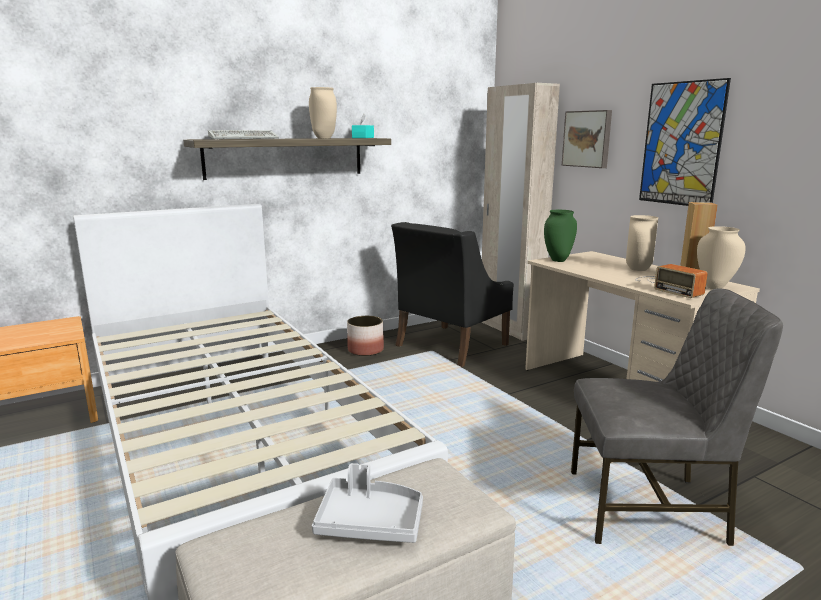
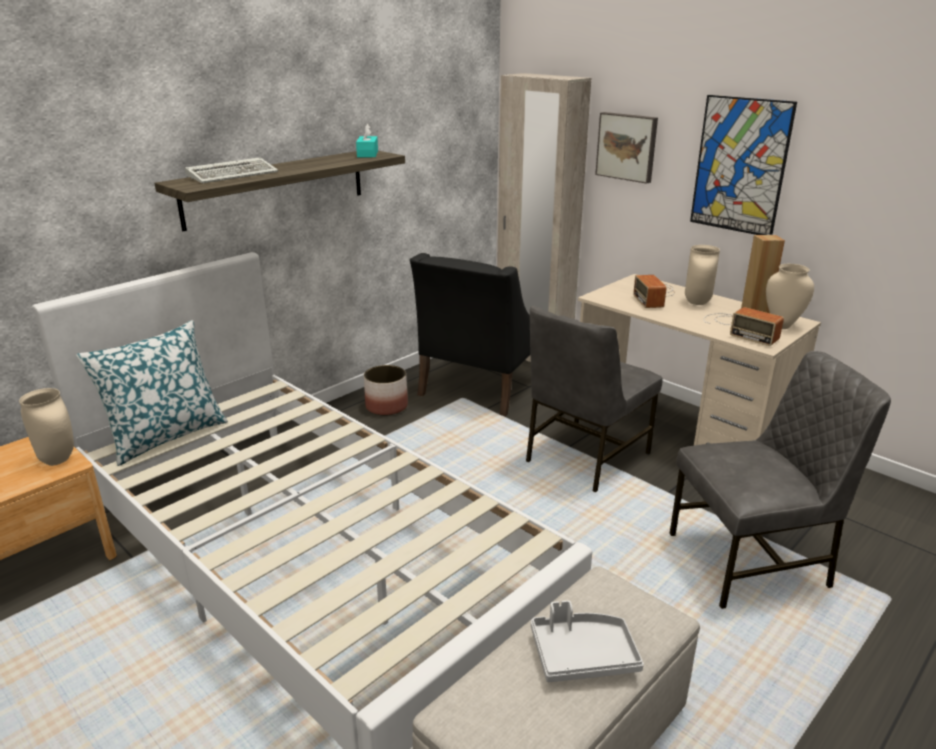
camera: 15 degrees left, 10 degrees up
beige vase [309,87,337,139] -> beige vase moved to [19,388,74,466]
green vase [544,210,577,262] -> none
none -> pillow [76,320,228,466]
none -> grey chair [526,306,663,492]
none -> radio [633,275,675,308]

